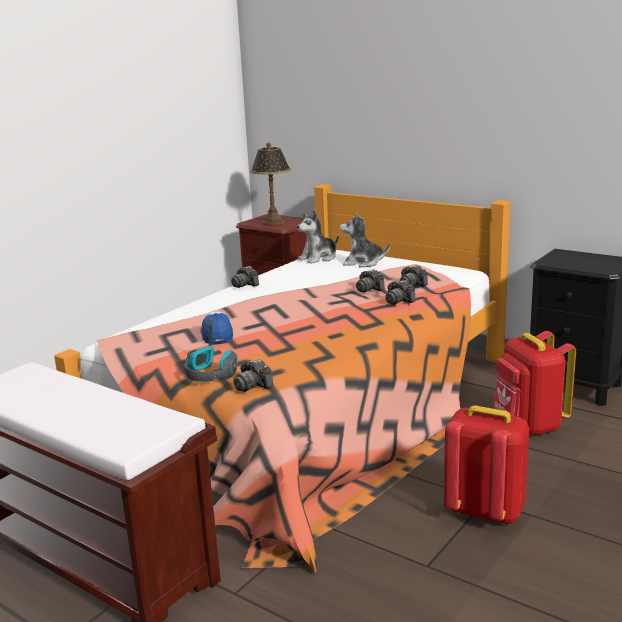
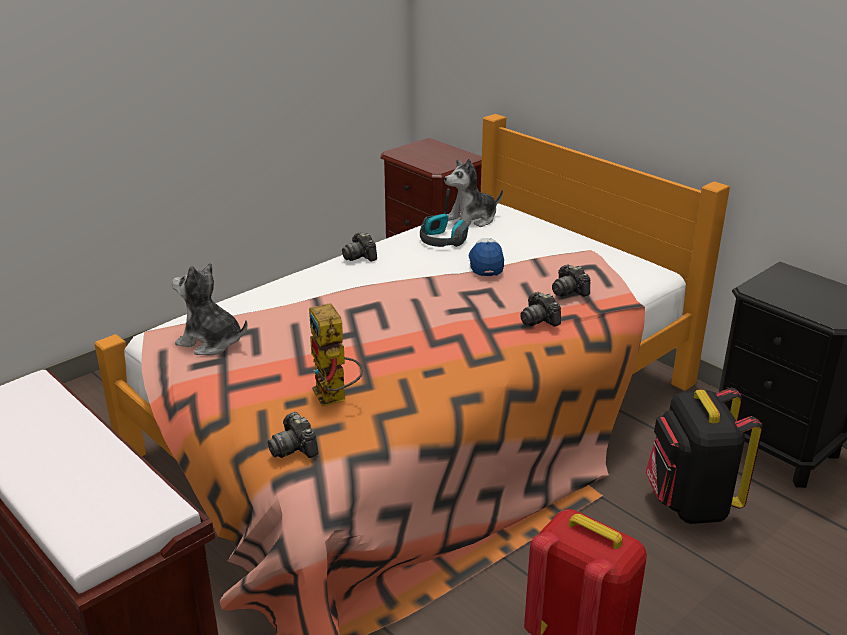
camera: 10 degrees right, 10 degrees up
headphones [184,318,237,382] -> headphones moved to [420,188,469,247]
cap [200,311,233,345] -> cap moved to [469,238,504,276]
table lamp [250,143,291,225] -> none
plush toy [340,212,390,267] -> plush toy moved to [172,263,247,355]
camera [356,269,385,293] -> none
red backpack [493,331,576,435] -> black backpack [645,388,762,524]
none -> toy robot [309,303,363,407]

